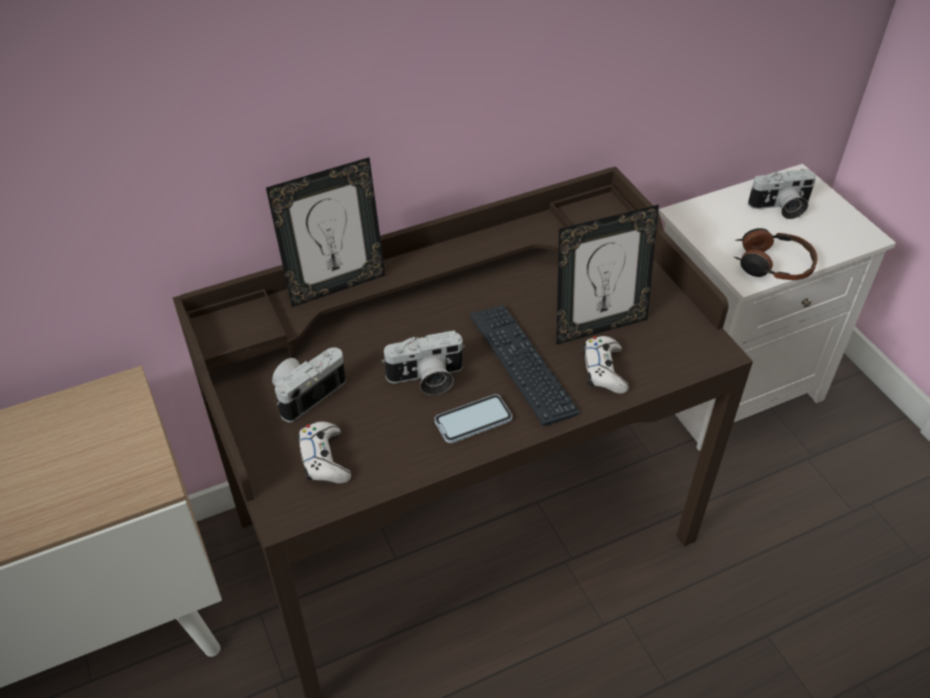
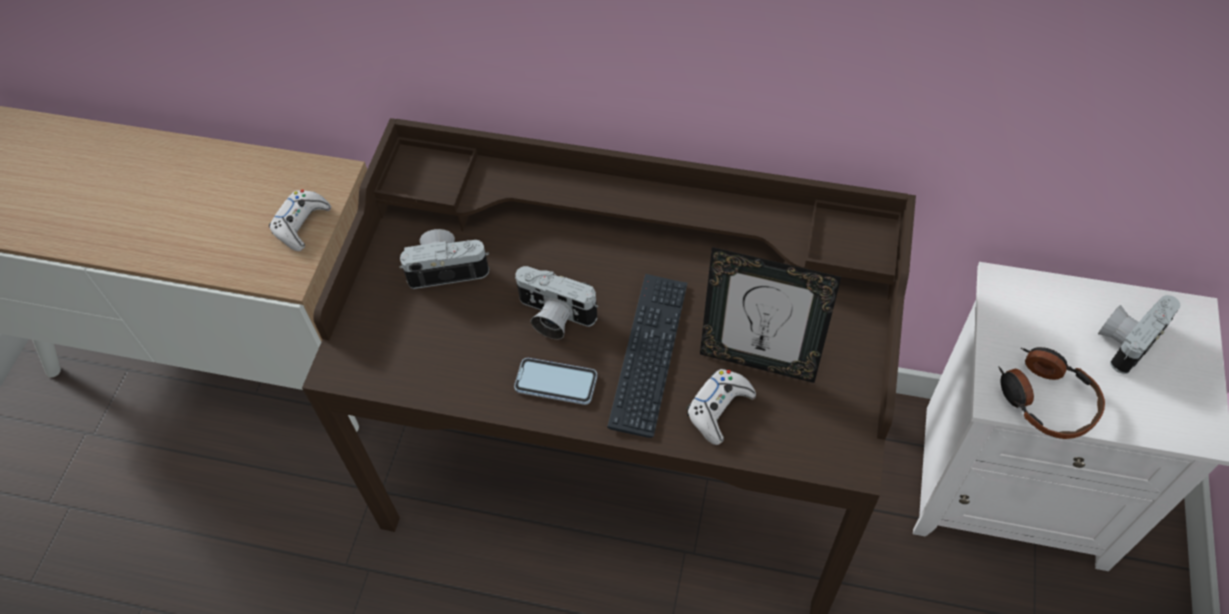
camera: 40 degrees right, 10 degrees up
picture frame [266,157,385,307] -> none
white game controller [298,422,351,483] -> white game controller moved to [269,190,331,251]
camera [748,169,816,219] -> camera turned 105 degrees clockwise [1098,295,1180,374]

